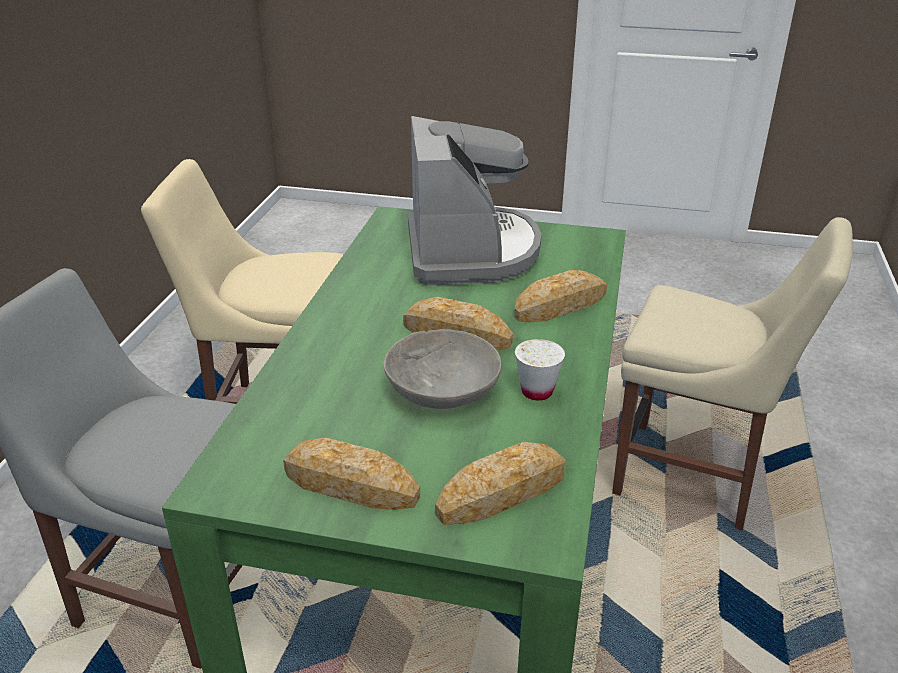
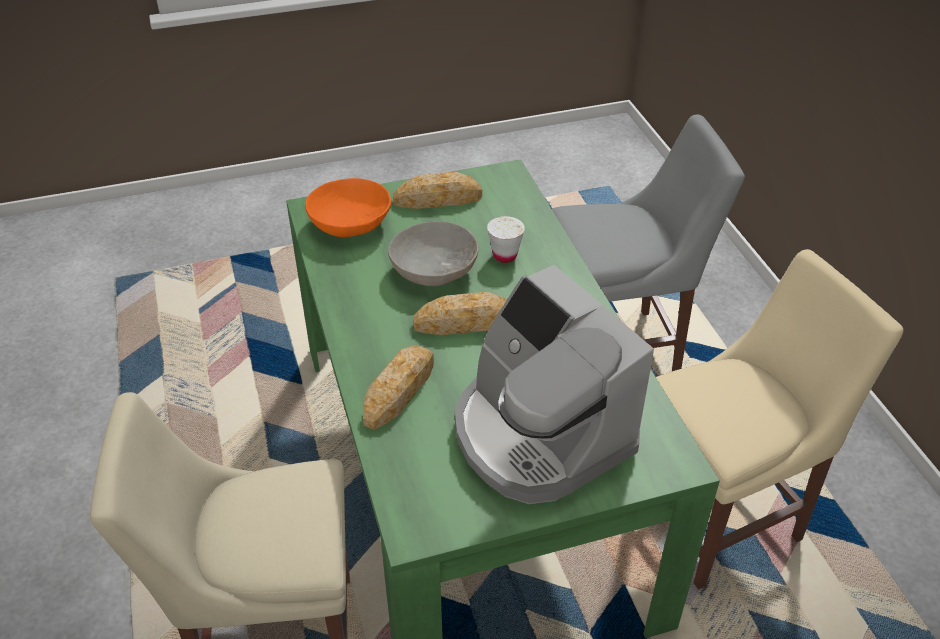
camera: 150 degrees right, 10 degrees up
bread [435,442,565,525] -> orange bowl [305,178,391,237]
white cup [515,339,565,400] -> white cup moved to [487,216,525,263]

